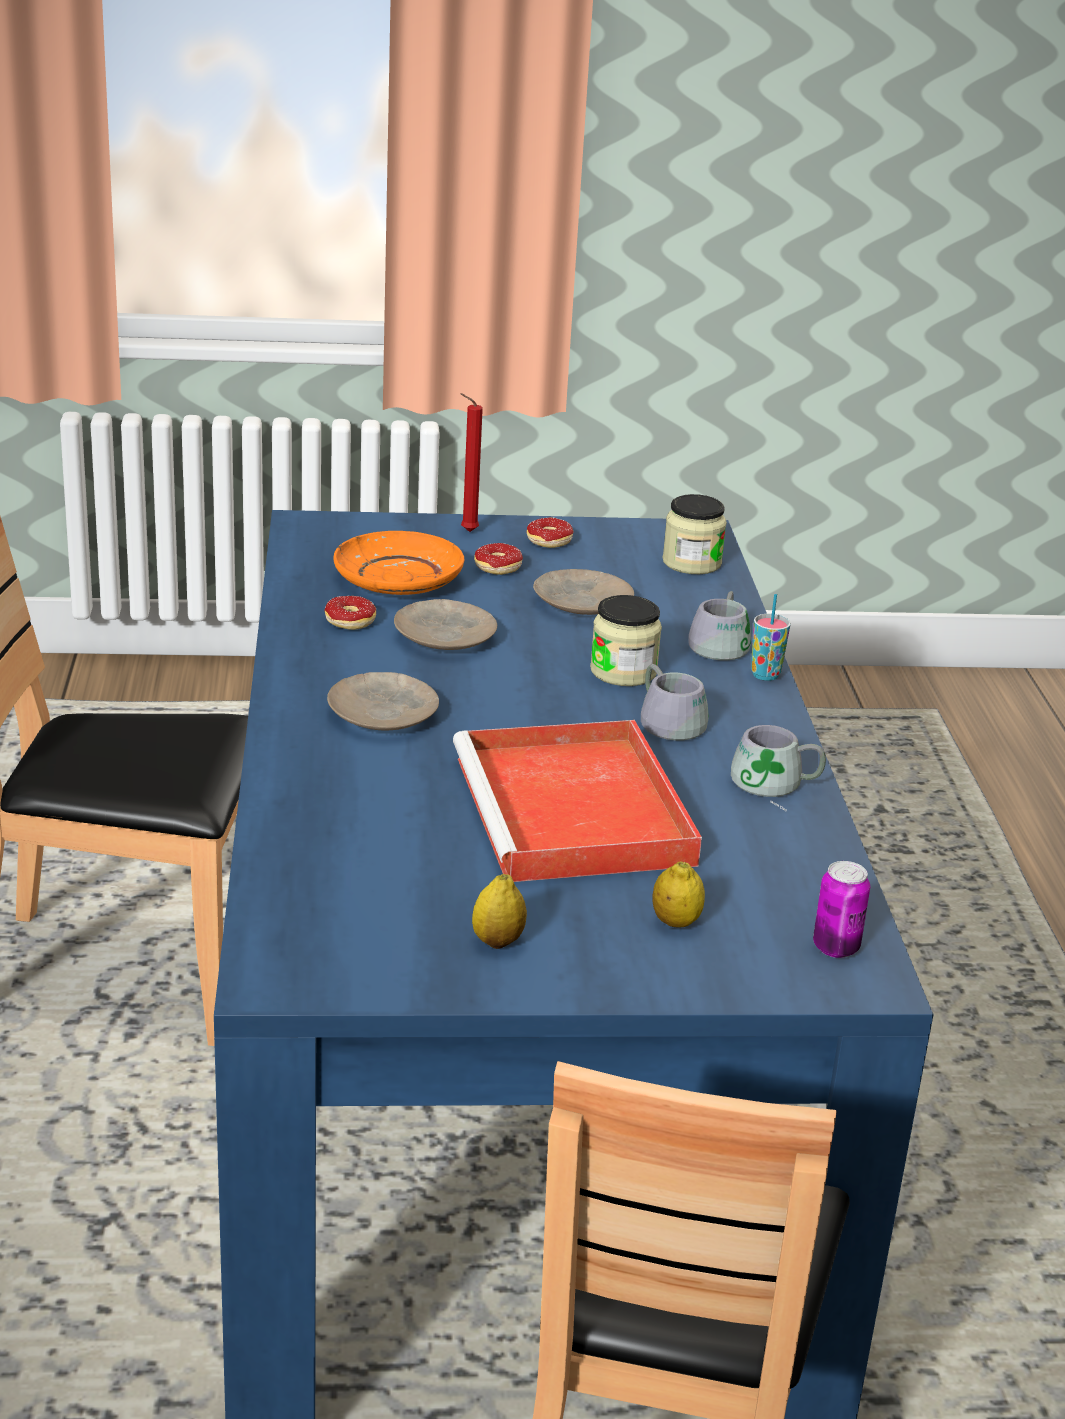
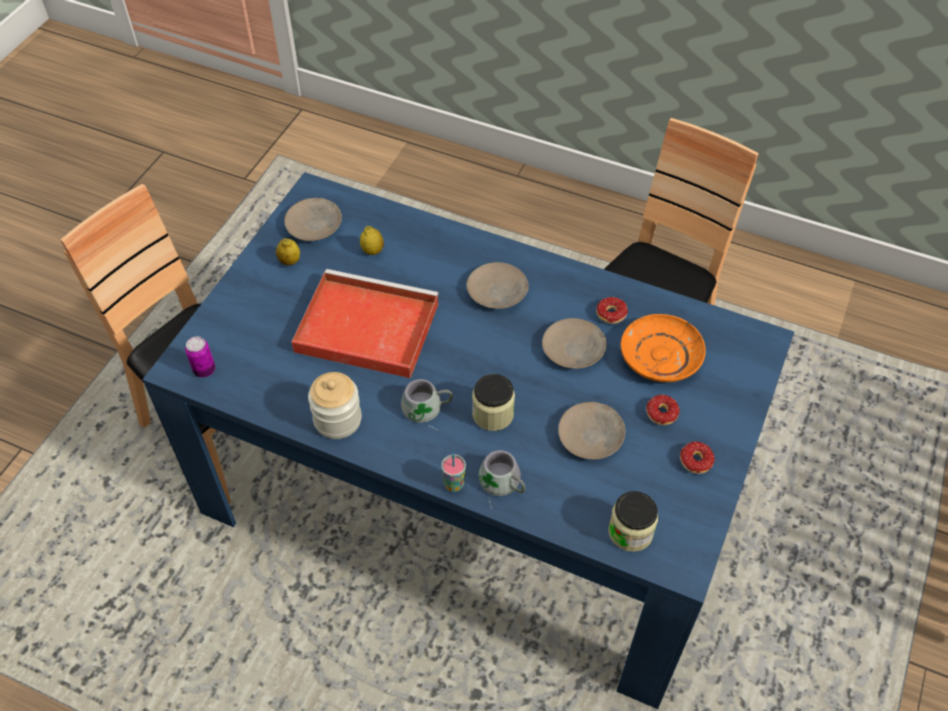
camera: 120 degrees right, 25 degrees up
red candle [460,393,483,532] -> none
lemon [652,861,705,928] -> lemon moved to [360,226,384,255]
grey mug [731,725,826,811] -> jar [308,372,362,439]
none -> beige plate [284,198,342,241]

